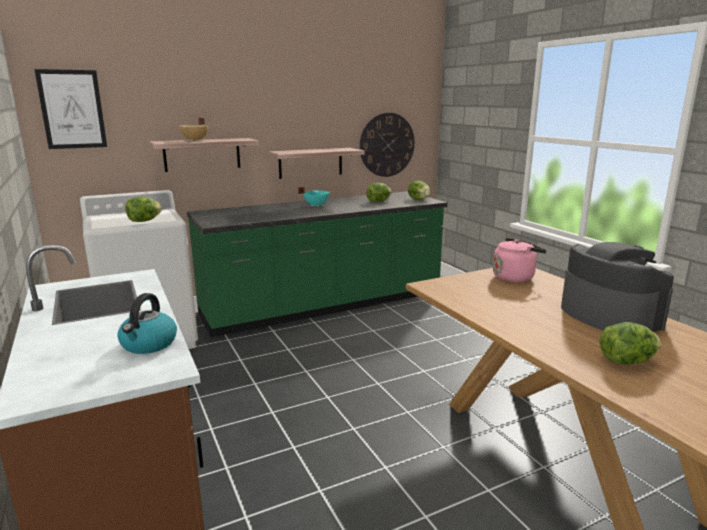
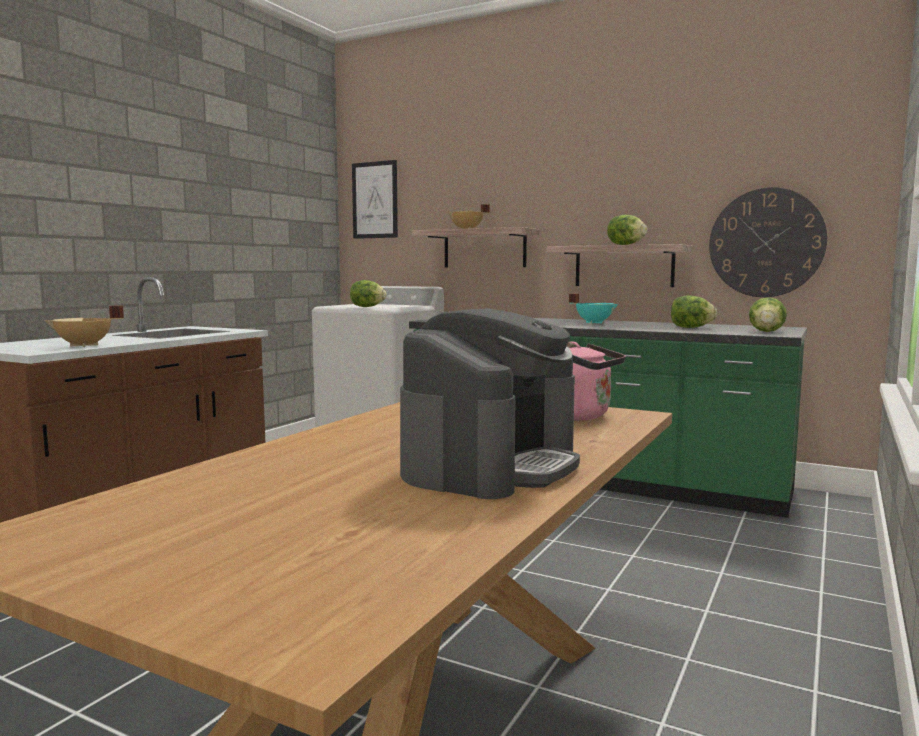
camera: 55 degrees right, 10 degrees down
kettle [117,293,177,354] -> beige cooking pot [44,305,124,347]
lettuce [600,322,661,365] -> lettuce moved to [607,215,648,245]

